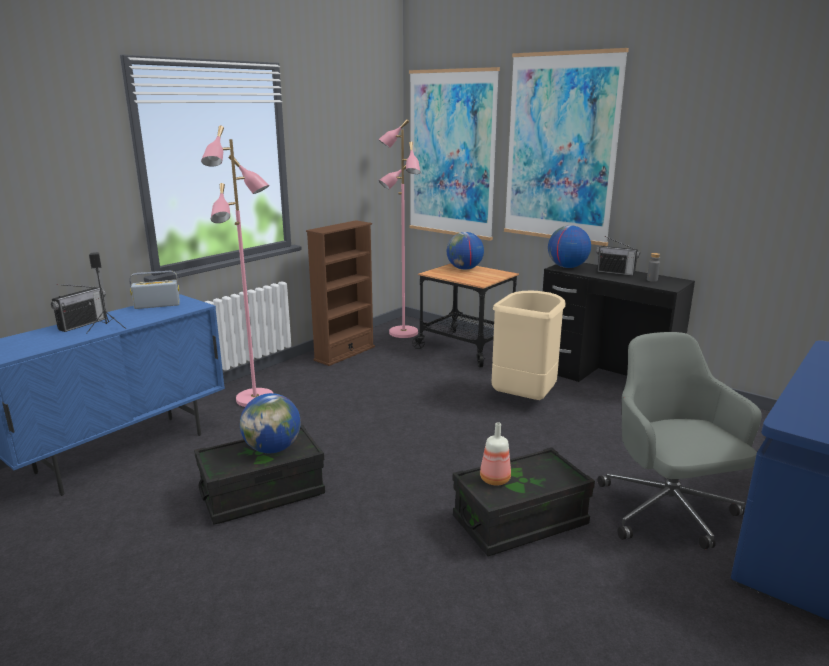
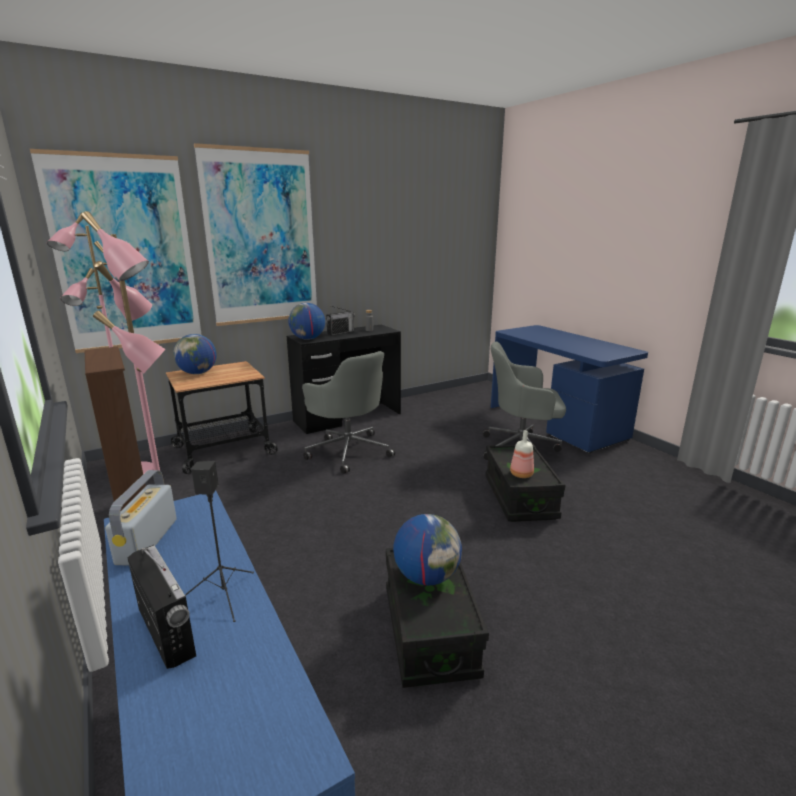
camera: 70 degrees left, 0 degrees up
beige trash can [491,291,566,400] -> grey office chair [302,351,395,474]

